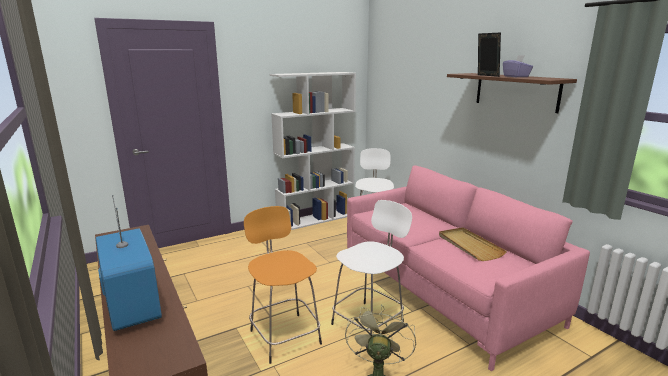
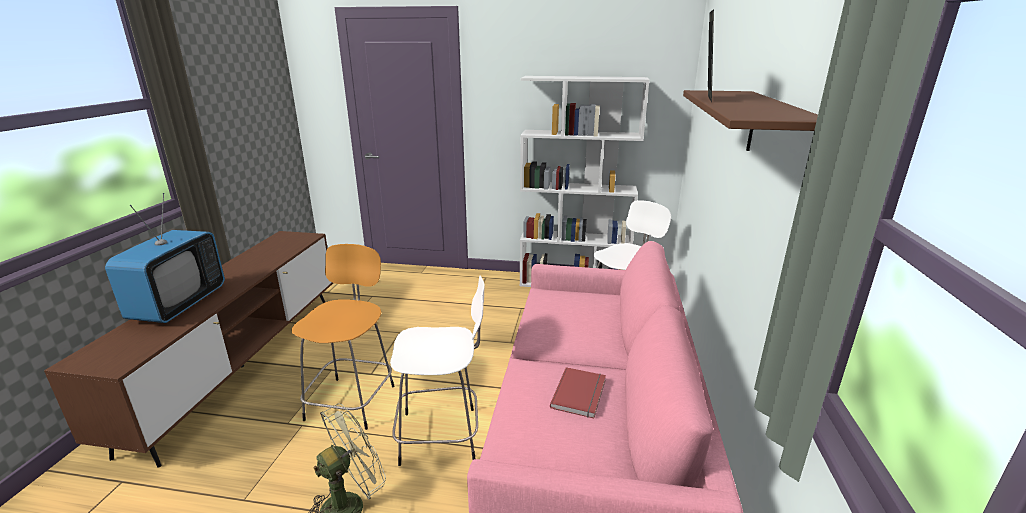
camera: 40 degrees right, 5 degrees up
beige tray [439,227,507,261] -> red book [550,367,606,418]
purple tissue box [503,55,533,77] -> none

